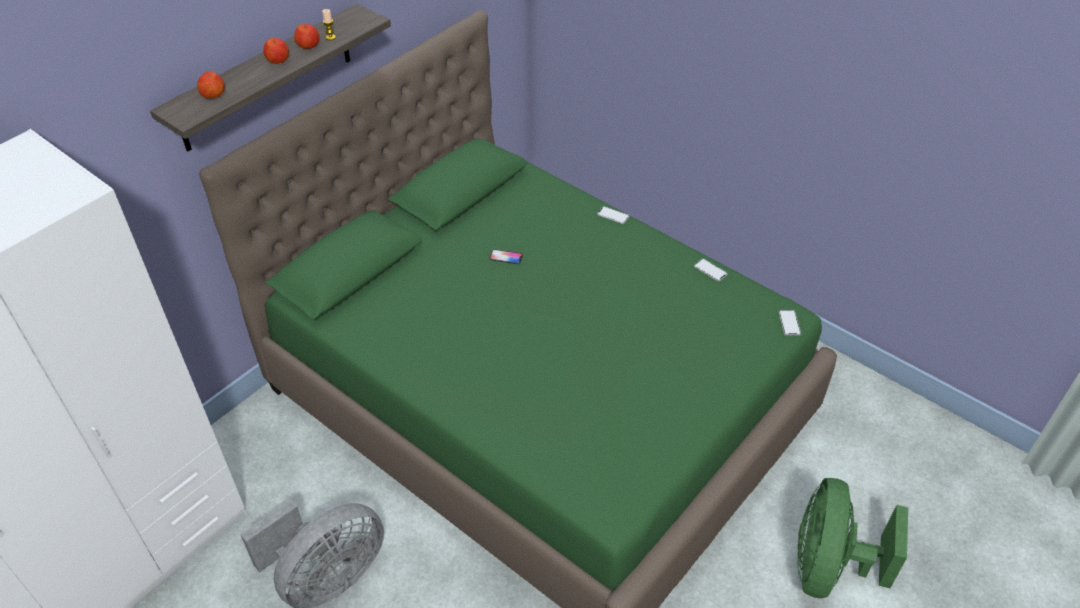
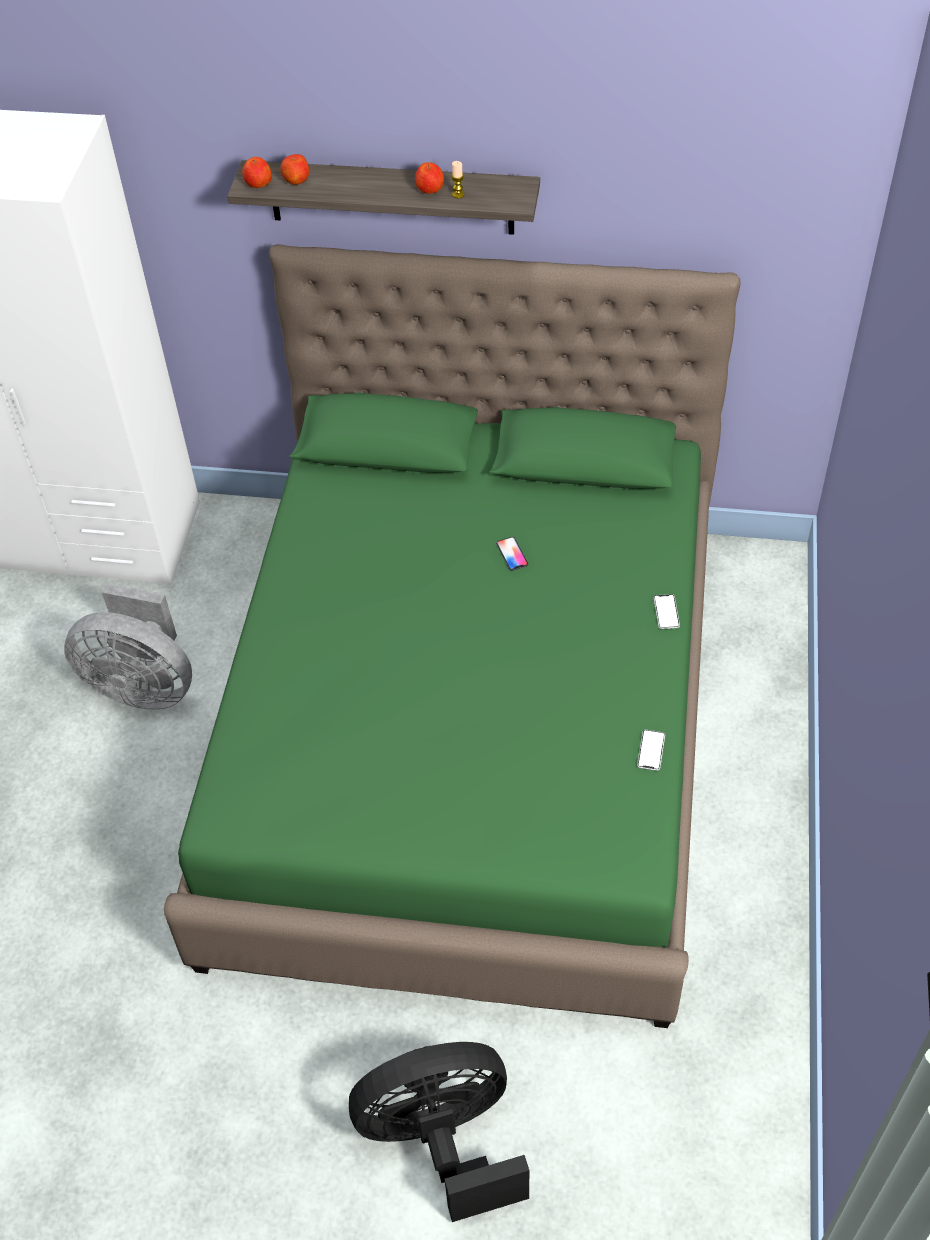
camera: 60 degrees right, 5 degrees up
apple [263,38,289,64] -> apple moved to [242,157,272,188]
phone [778,310,801,336] -> none
green fan [798,478,908,598] -> black fan [349,1042,529,1222]

